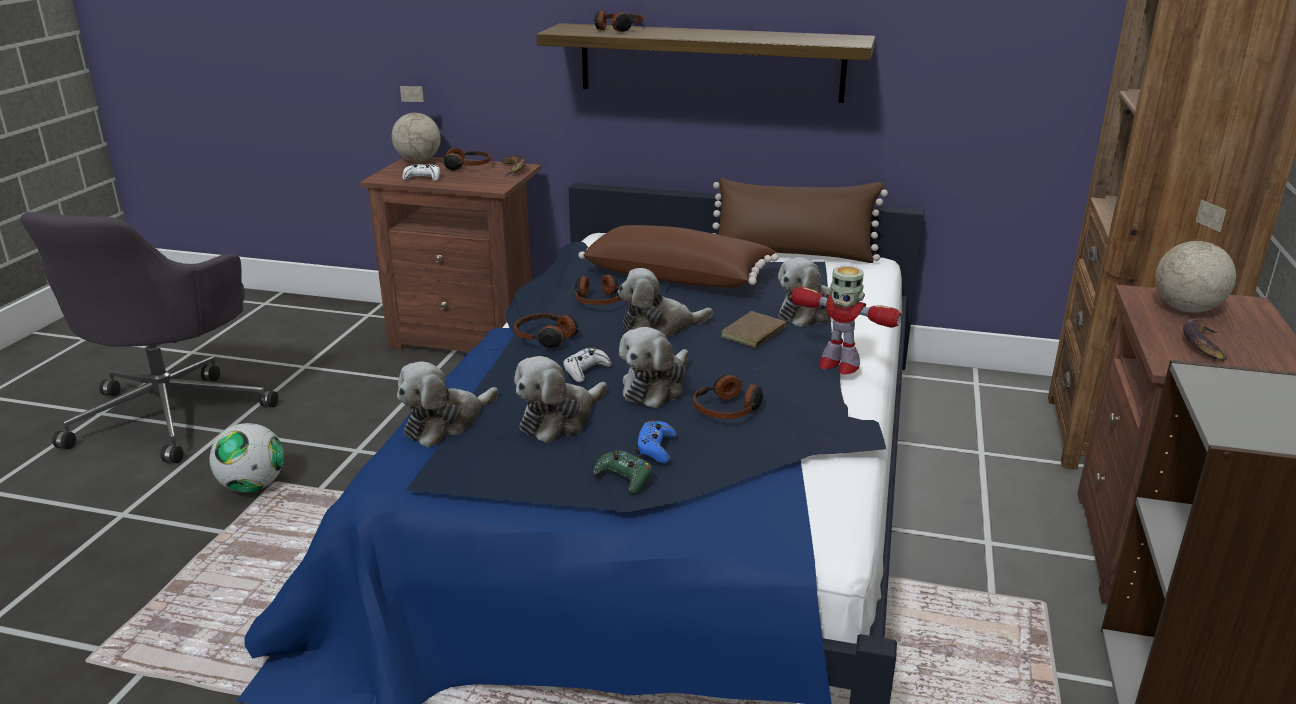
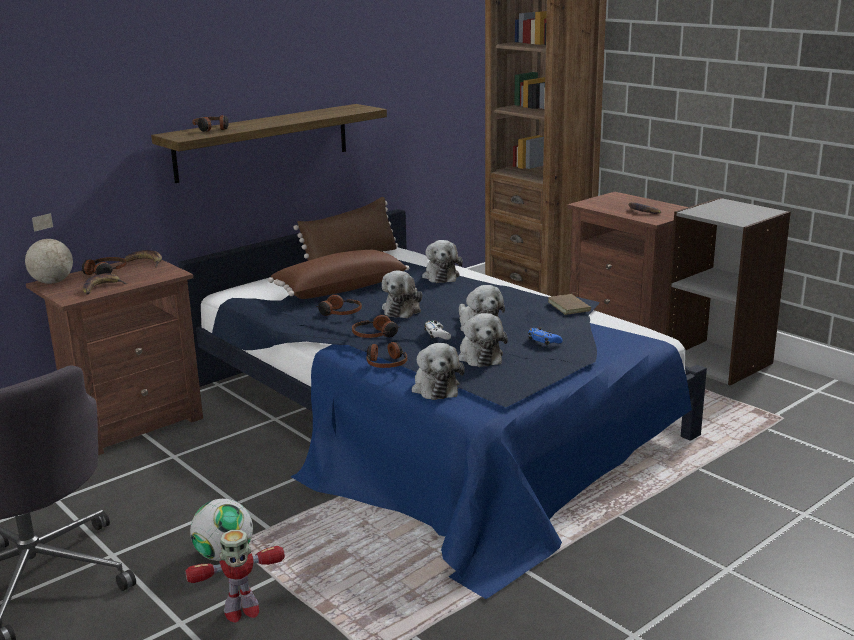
camera: 55 degrees left, 5 degrees down
white game controller [403,164,440,181] -> banana [82,274,128,294]
green game controller [593,450,652,494] -> none
headphones [693,374,763,419] -> headphones moved to [366,342,407,368]
brown book [721,311,797,348] -> brown book moved to [548,293,591,315]
toy robot [791,266,901,375] -> toy robot moved to [185,530,285,622]
globe [1155,200,1236,313] -> none

